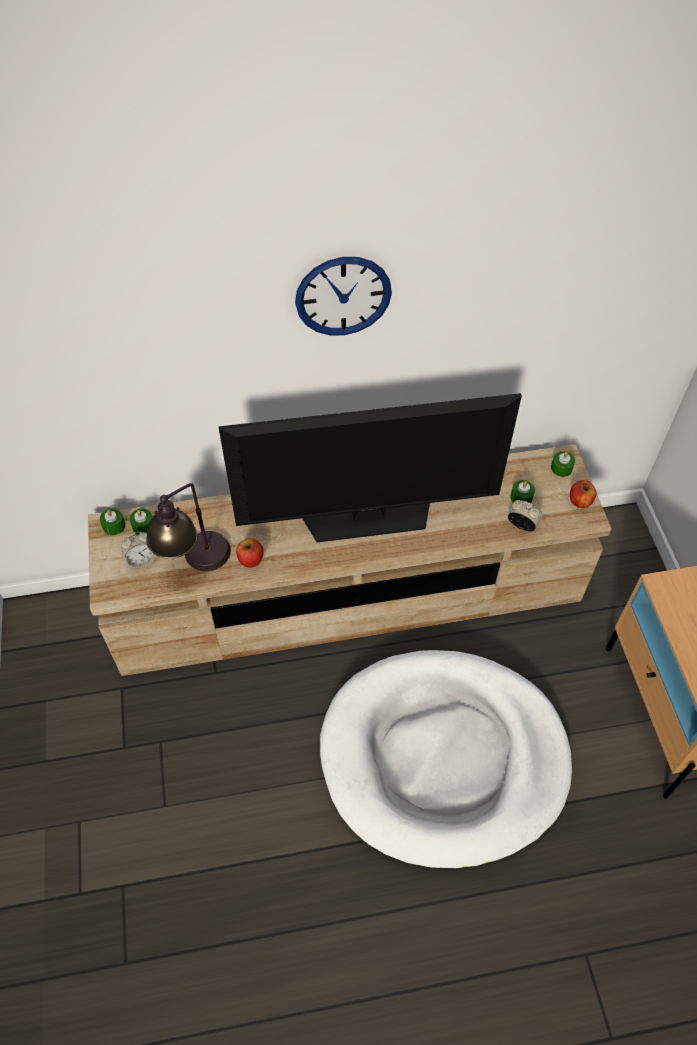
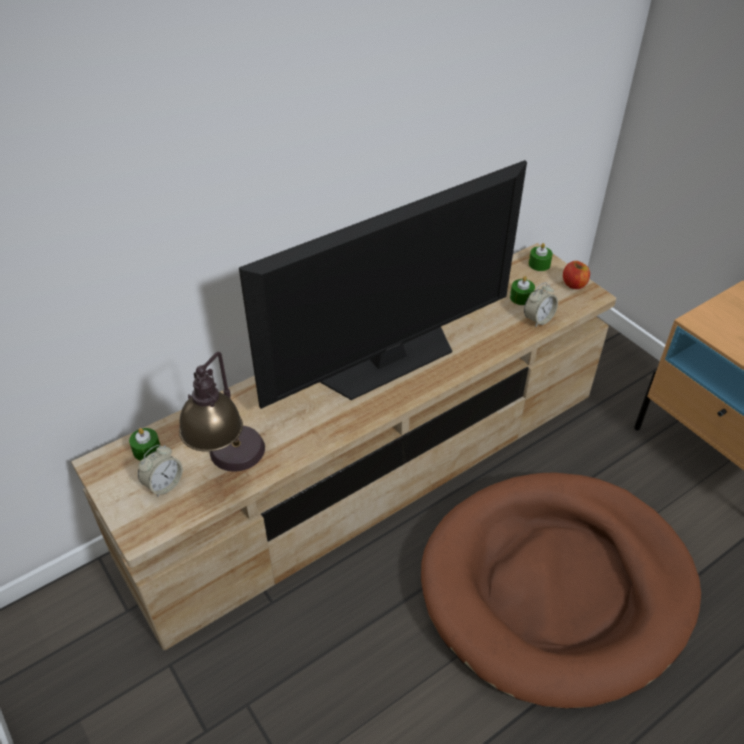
camera: 25 degrees left, 10 degrees down
green candle [100,508,126,535] -> none
apple [236,538,263,568] -> none
wall clock [295,257,392,335] -> none
white dog bed [320,650,572,869] -> brown dog bed [421,472,701,709]
alarm clock [508,500,543,531] -> alarm clock turned 135 degrees clockwise [524,282,558,327]

